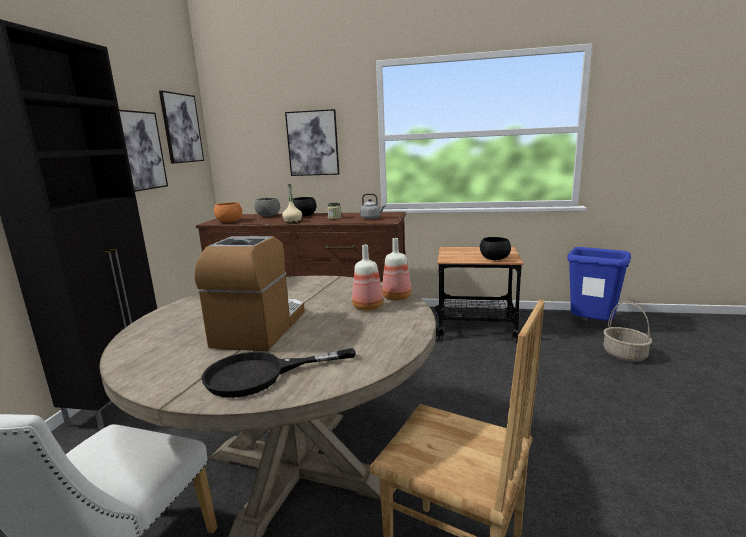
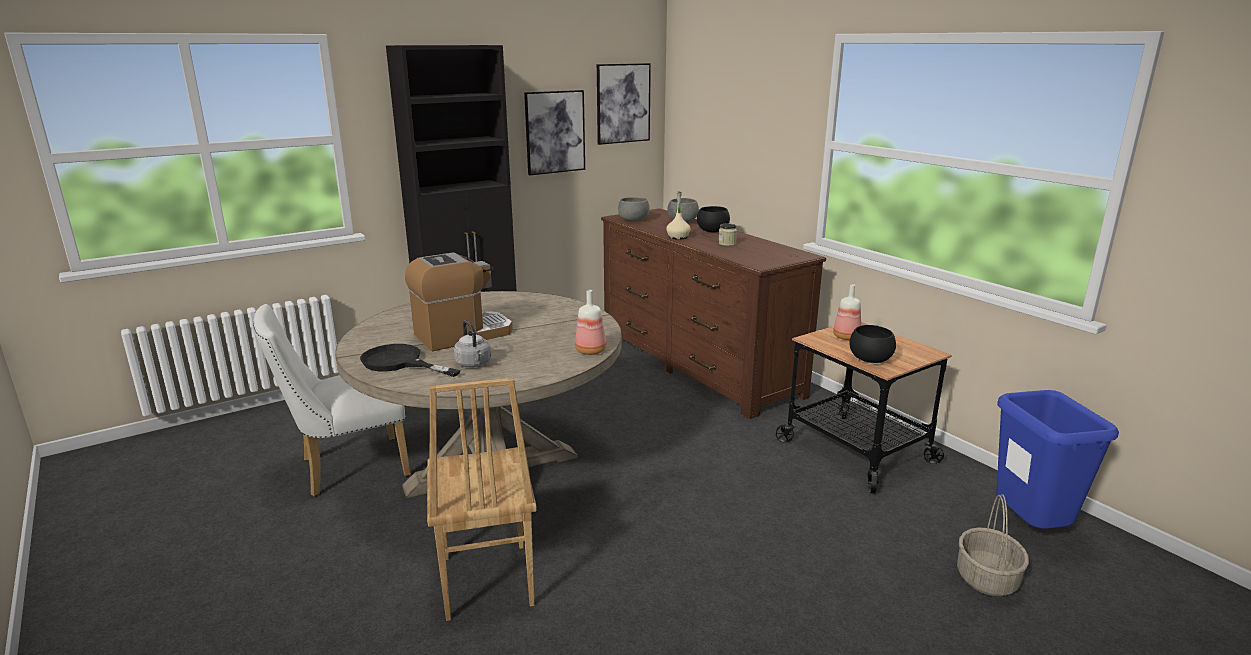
camera: 45 degrees right, 5 degrees up
orange bowl [214,202,242,223] -> grey bowl [618,197,650,222]
picture [285,109,339,176] -> none
bottle [352,245,383,311] -> bottle moved to [833,284,861,340]
grey kettle [360,193,385,219] -> grey kettle moved to [454,320,491,367]

